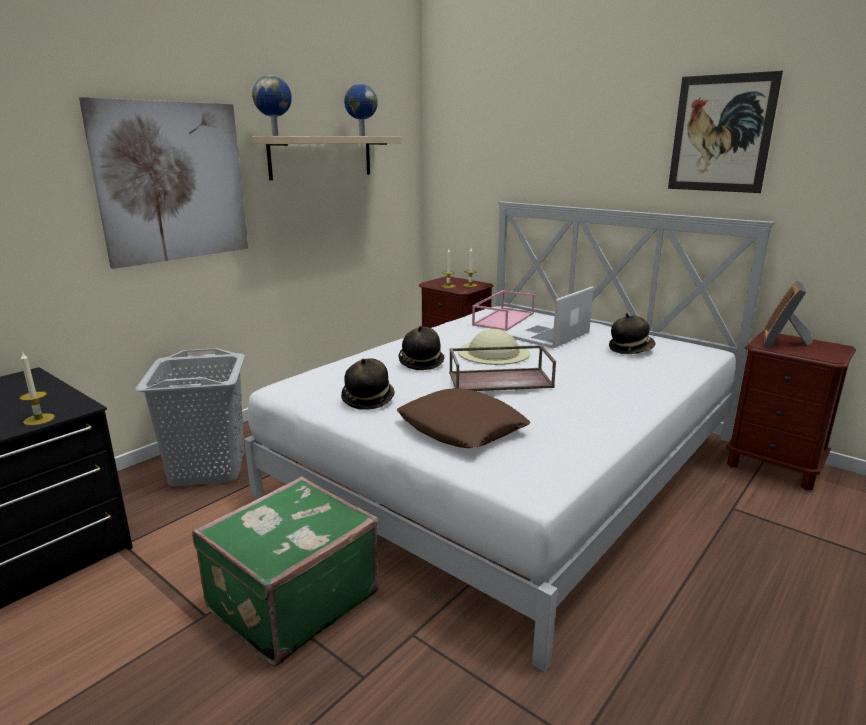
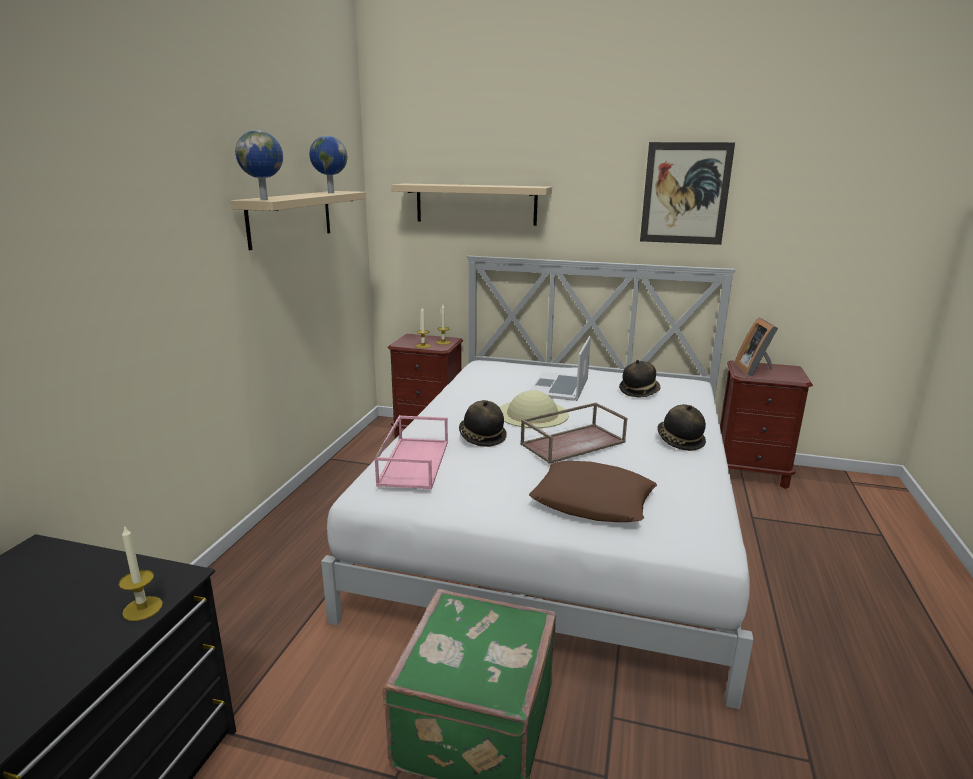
camera: 25 degrees left, 0 degrees up
picture [79,97,248,269] -> none
grey laundry basket [135,348,245,487] -> none
hat [341,358,395,410] -> hat moved to [657,404,706,451]
pink tray [472,290,535,331] -> pink tray moved to [374,415,448,489]
none -> beige shelf [391,183,552,226]

